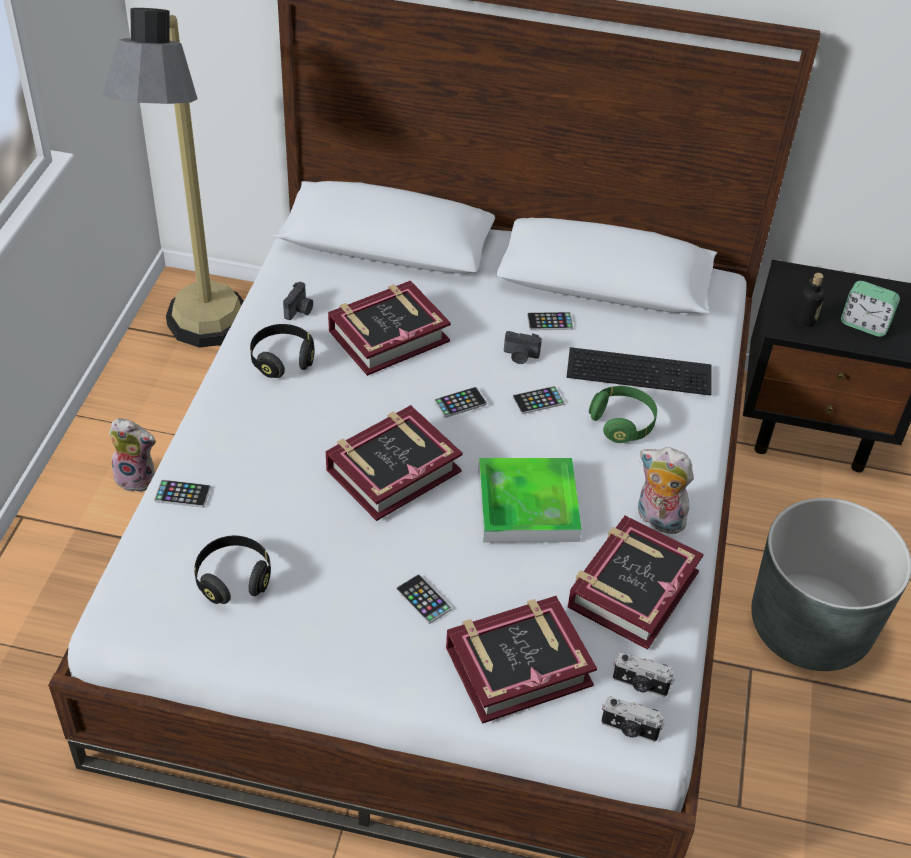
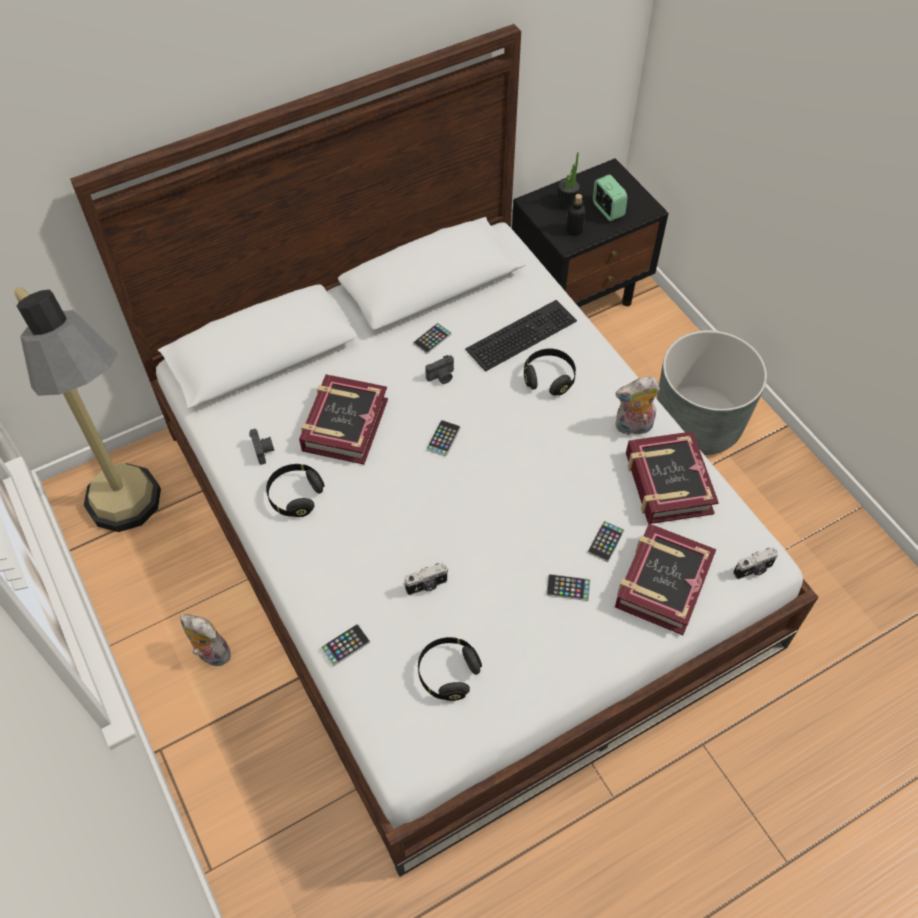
camera: 40 degrees left, 10 degrees up
plush toy [109,418,156,492] -> plush toy turned 120 degrees counterclockwise [180,614,231,666]
book [326,405,463,521] -> none
tray [478,458,582,543] -> none
phone [512,386,565,414] -> phone moved to [587,521,624,562]
green headphones [589,386,657,443] -> black headphones [524,349,576,396]
camera [613,652,675,697] -> camera moved to [404,563,448,595]
alarm clock [841,281,900,337] -> alarm clock turned 105 degrees counterclockwise [593,174,628,221]
none -> potted plant [556,152,580,210]

